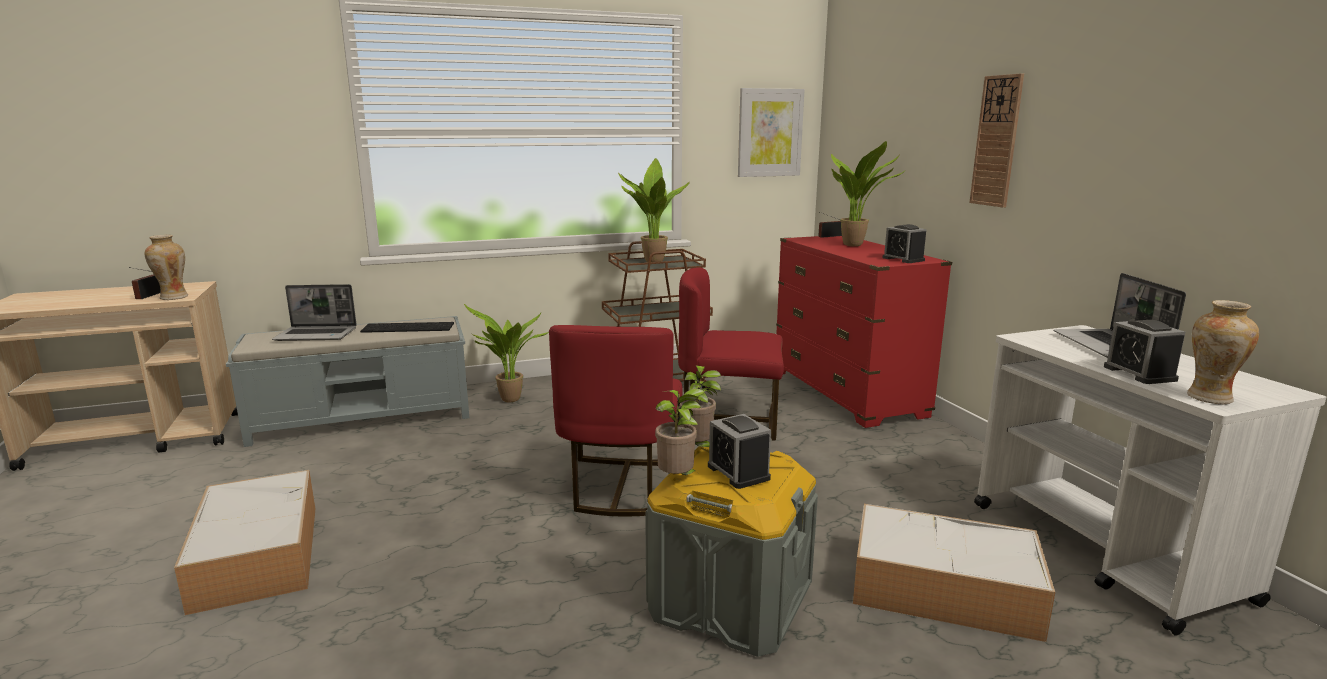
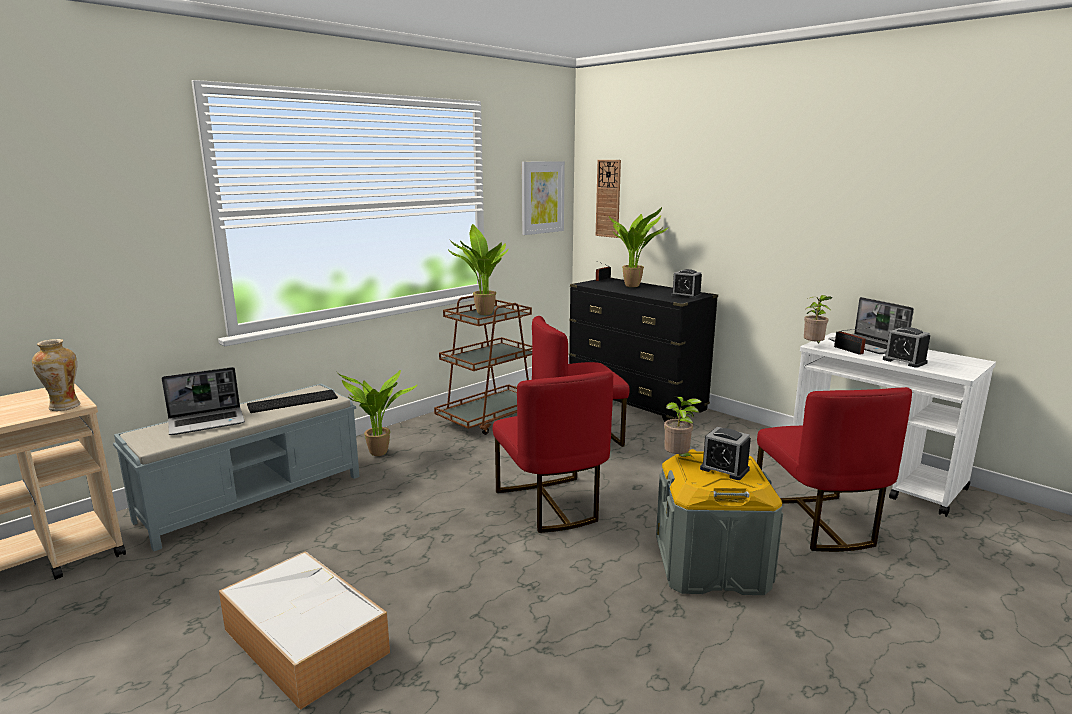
camera: 25 degrees left, 0 degrees up
radio [129,267,161,299] -> radio moved to [834,327,870,355]
potted plant [655,389,705,475] -> potted plant moved to [804,295,833,343]
red dresser [776,236,952,428] -> black dresser [569,278,718,422]
storage box [853,504,1055,642] -> red chair [757,387,912,552]
wall clock [969,73,1024,208] -> wall clock moved to [596,160,621,238]
vase [1187,300,1259,404] -> none

